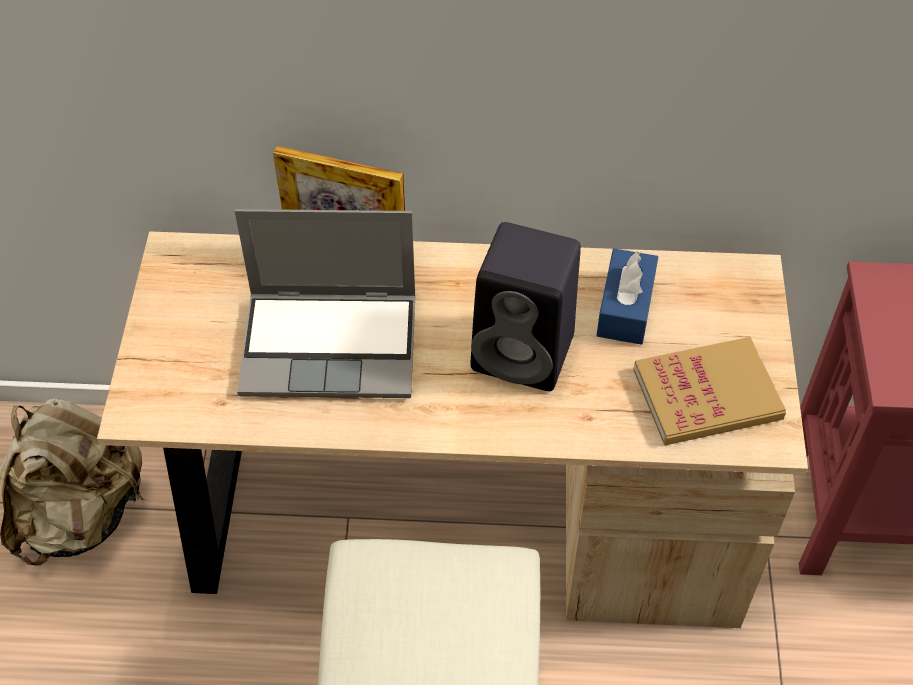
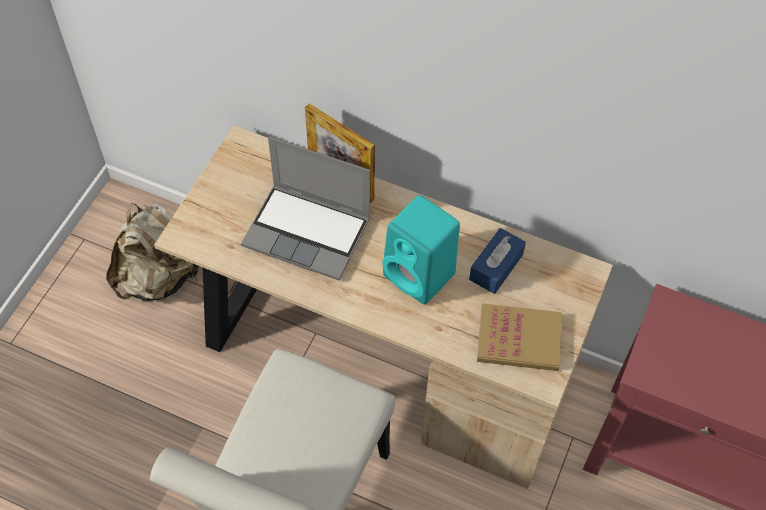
camera: 20 degrees right, 5 degrees up
black speaker [471,222,581,391] -> turquoise speaker [382,195,460,305]

